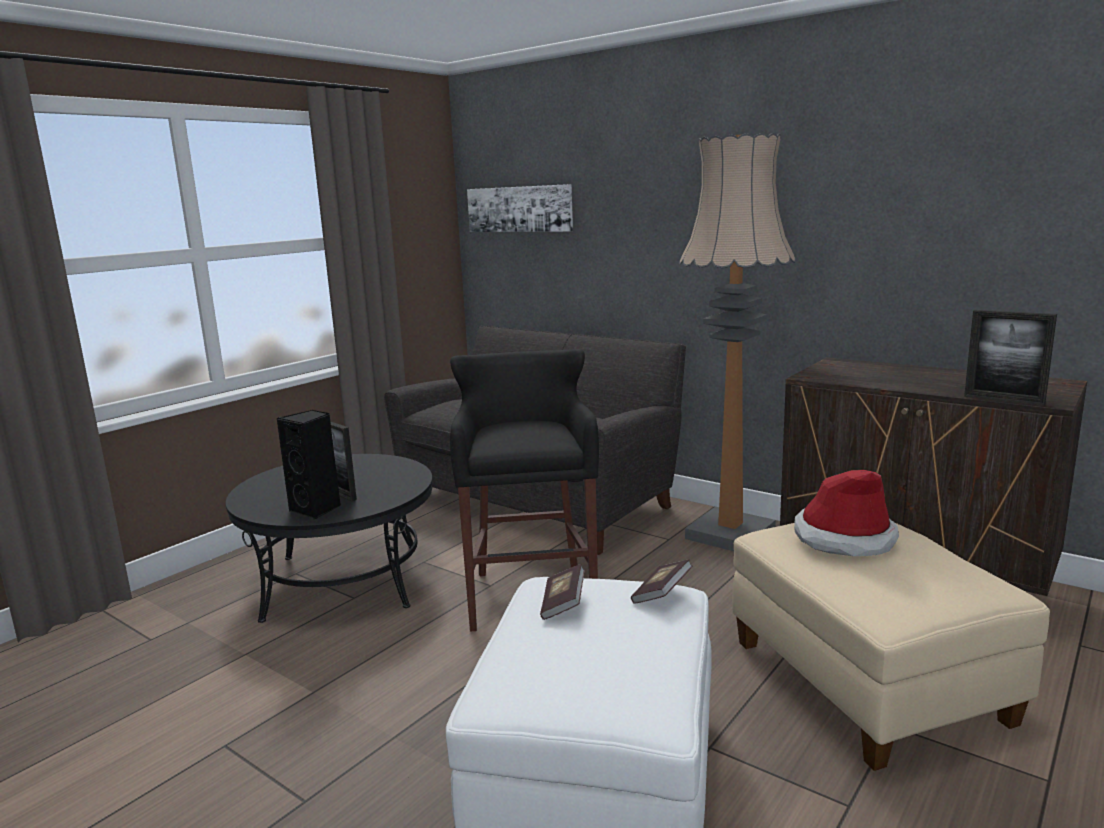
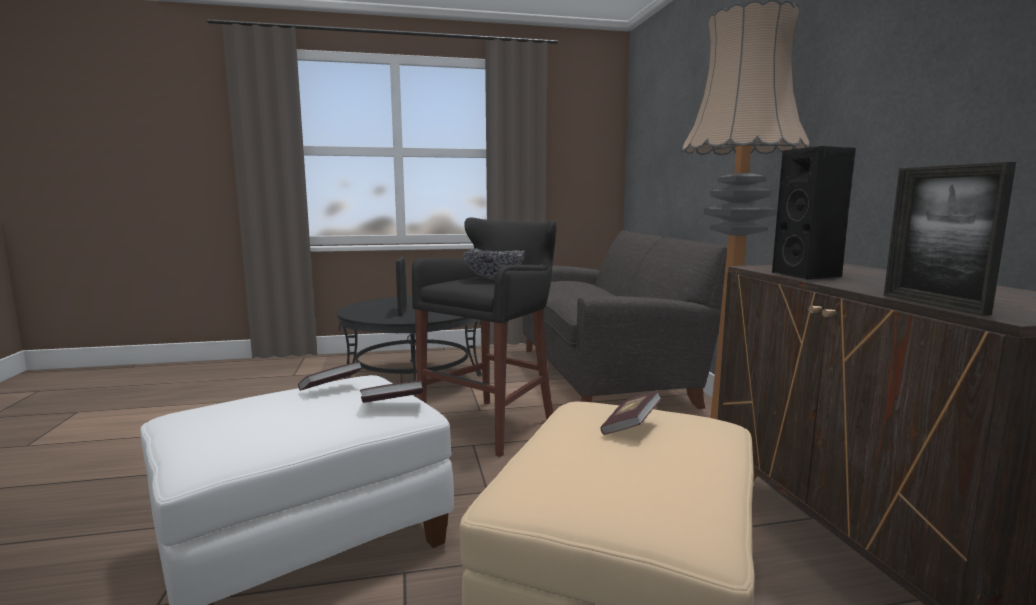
camera: 40 degrees right, 5 degrees down
black speaker [277,410,341,519] -> black speaker moved to [772,146,856,280]
picture [467,184,573,232] -> none
hat [794,470,899,556] -> book [600,391,661,435]
none -> bowl [463,248,525,279]

